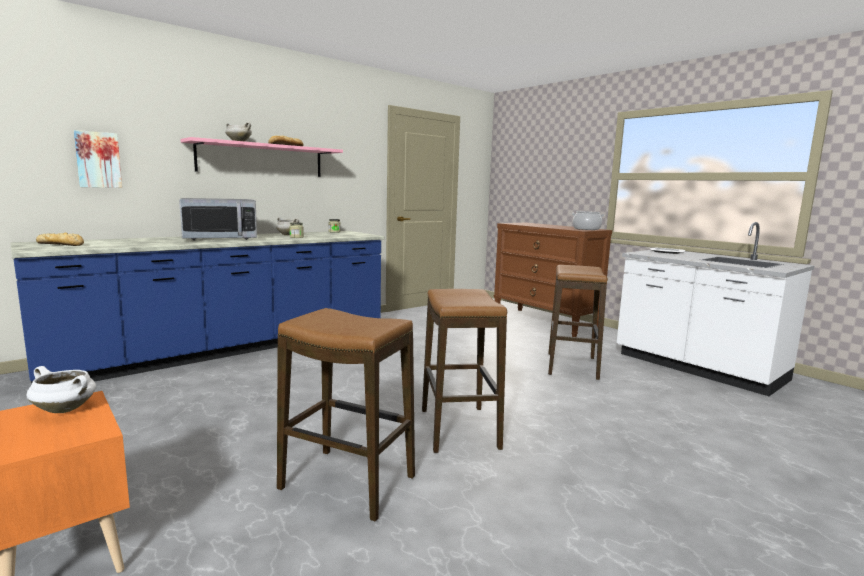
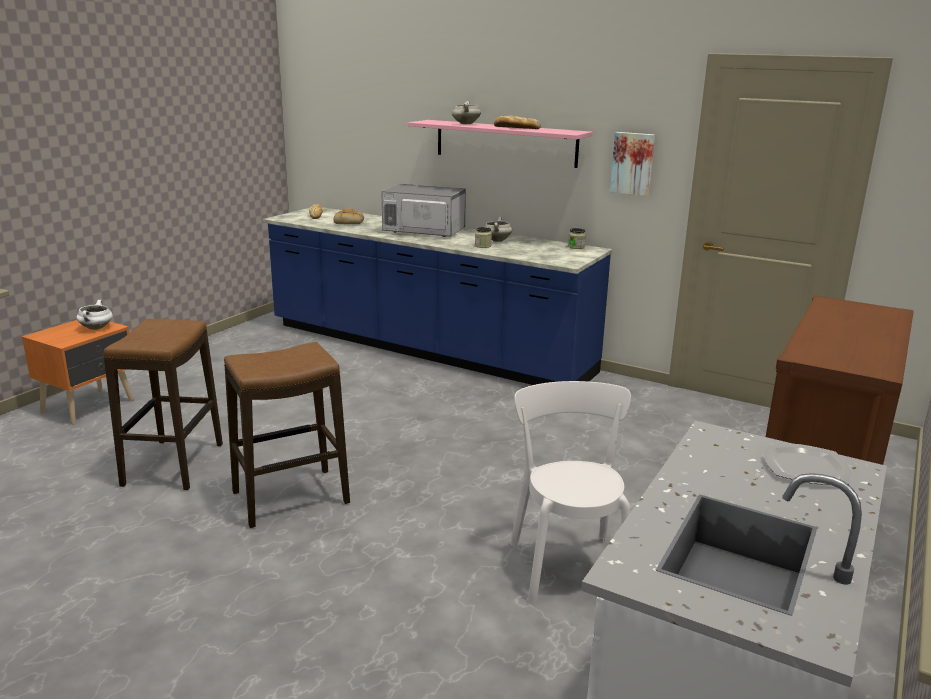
camera: 70 degrees right, 10 degrees up
picture [74,130,122,188] -> picture moved to [610,132,655,196]
microwave [179,198,257,240] -> microwave turned 150 degrees clockwise [381,184,466,237]
stool [548,265,608,380] -> white chair [510,381,631,604]
cooking pot [572,211,605,230] -> none
none -> bread [333,208,364,224]

